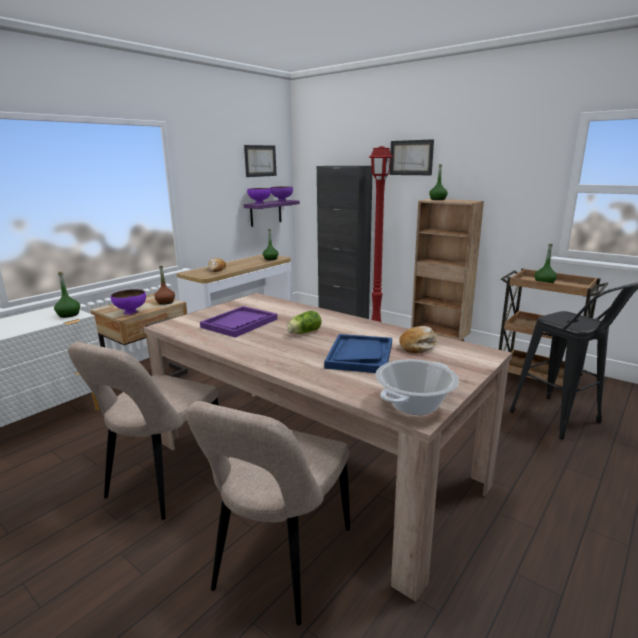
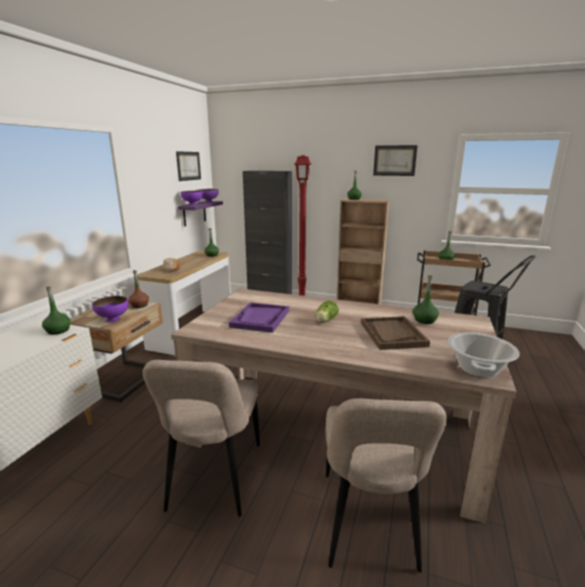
camera: 20 degrees left, 0 degrees up
blue tray [324,334,392,373] -> brown tray [361,316,430,350]
picture [390,139,434,175] -> picture moved to [373,145,417,176]
bread [399,326,438,353] -> green bottle [413,275,439,324]

